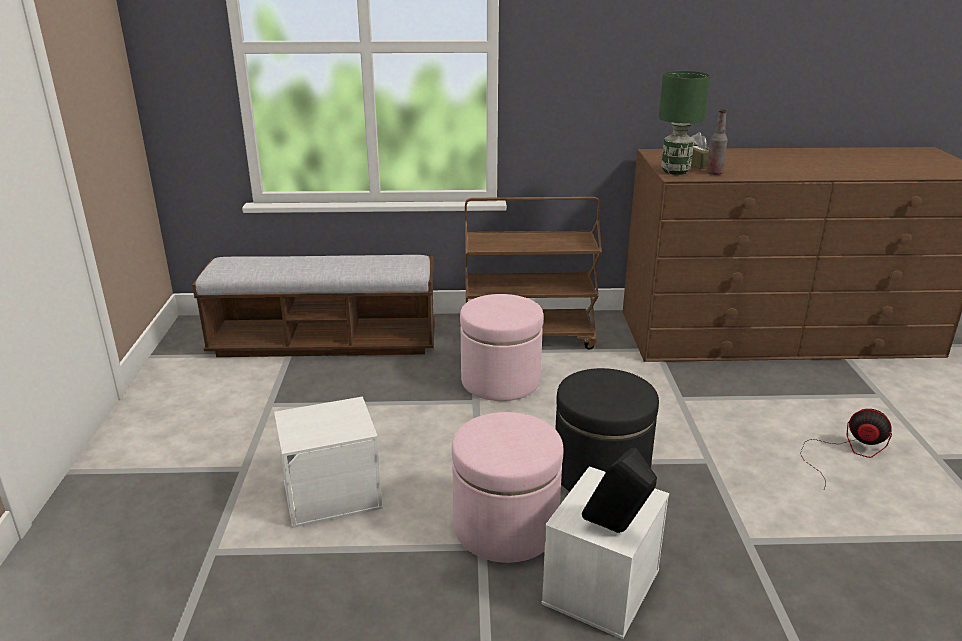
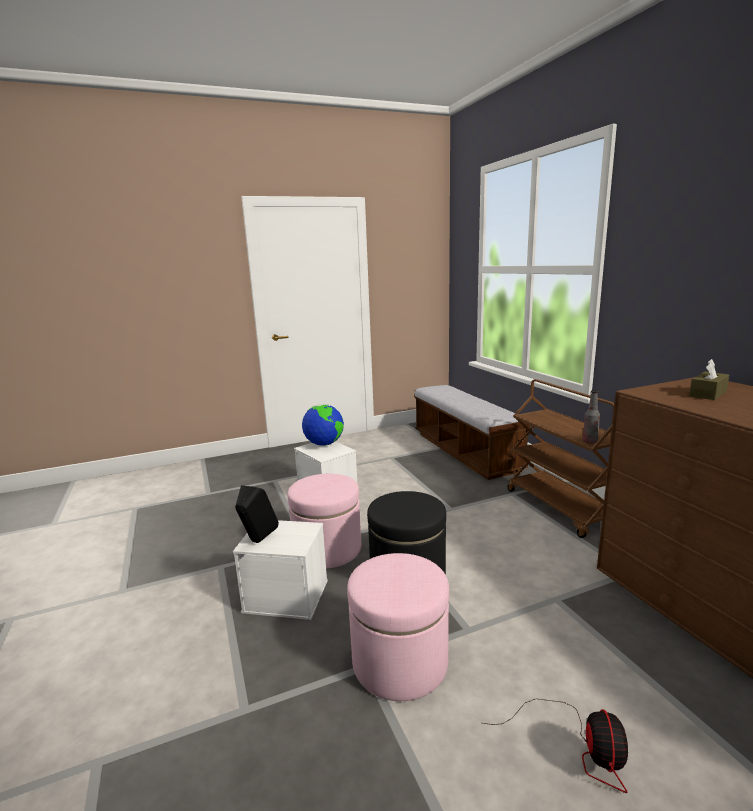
camera: 70 degrees right, 10 degrees down
pink ottoman [460,294,543,401] -> pink ottoman moved to [347,553,449,701]
green table lamp [659,71,710,175] -> none
bottle [706,109,727,175] -> bottle moved to [583,390,600,444]
none -> globe [302,404,344,446]

